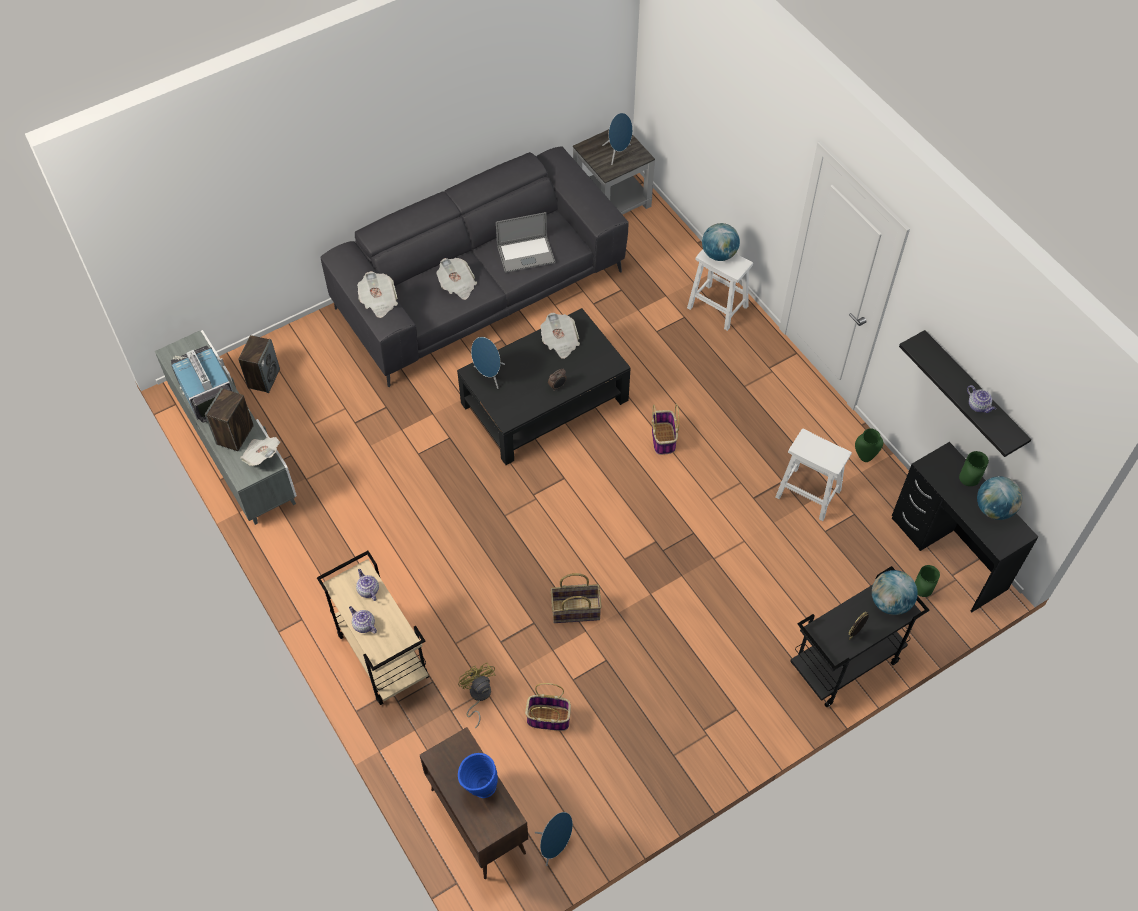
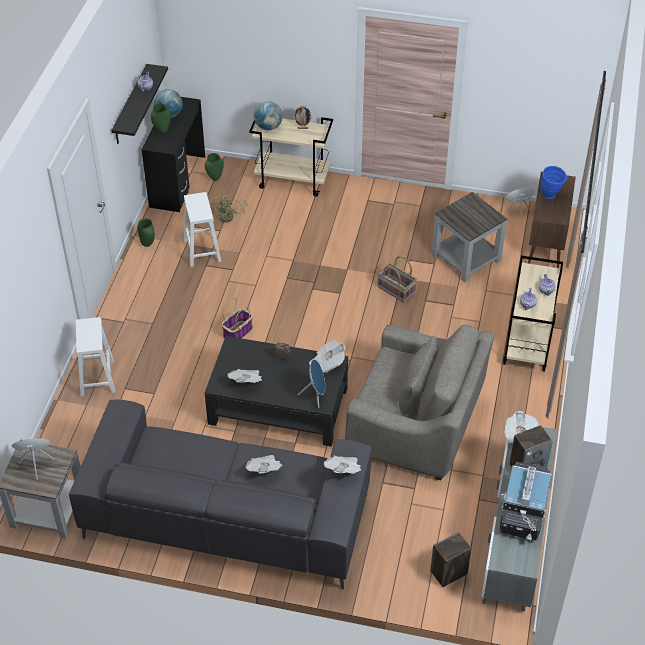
camera: 135 degrees left, 10 degrees down
yellow fan [458,663,495,729] -> yellow fan moved to [212,195,248,222]
laptop [496,212,555,273] -> none
basket [525,683,571,731] -> grey side table [432,192,507,283]
globe [702,223,740,261] -> none
black cart [790,566,929,707] -> beige cart [249,117,333,197]
none -> newspaper [309,340,346,373]
none -> grey armchair [345,324,494,480]

